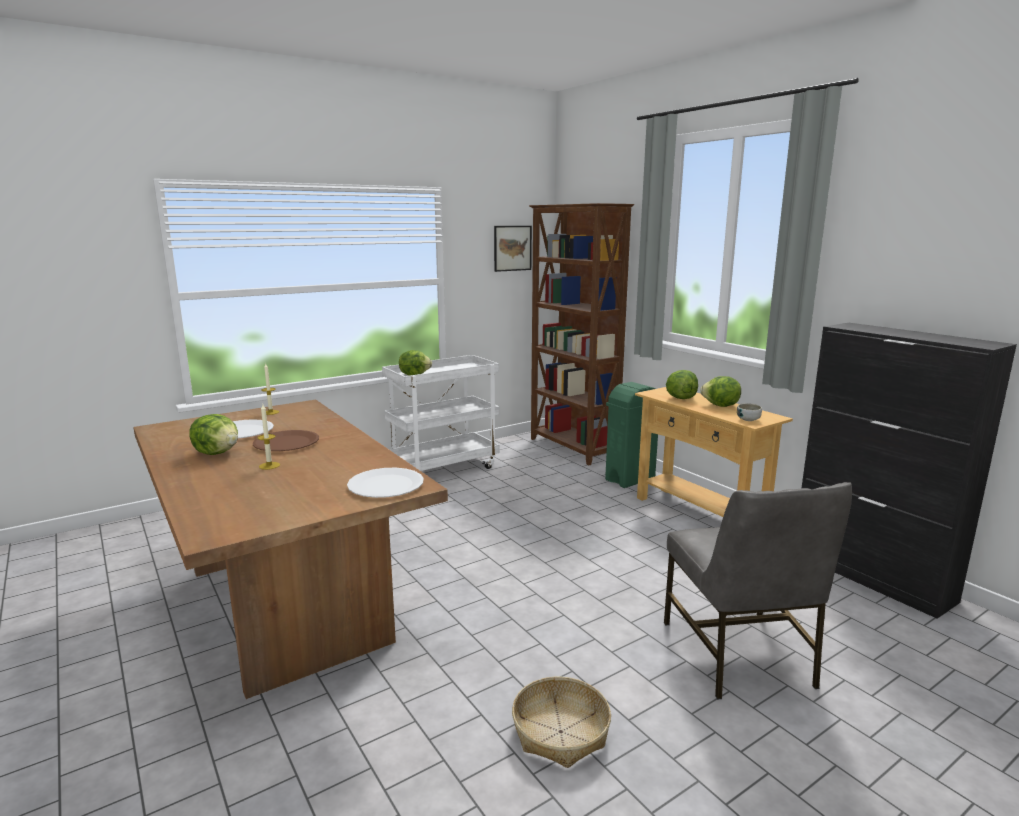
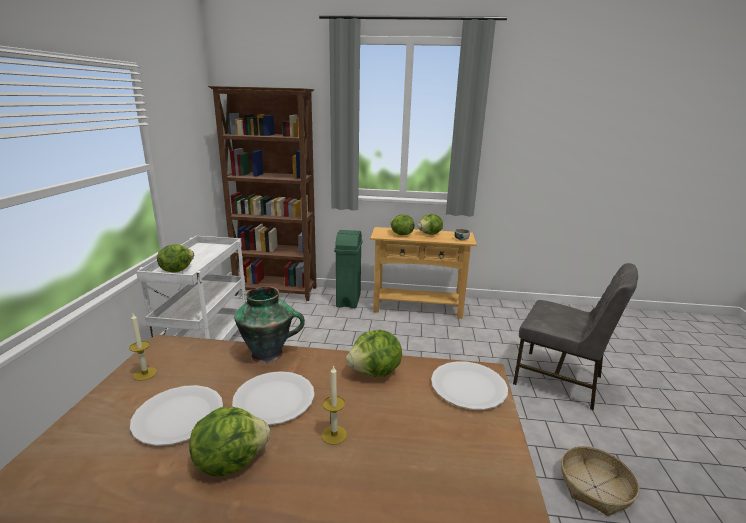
camera: 50 degrees left, 5 degrees up
brown plate [253,430,319,451] -> white plate [232,371,314,425]
picture [494,226,532,272] -> none
black cabinet [802,323,1017,619] -> none
none -> vase [234,286,305,363]
none -> lettuce [346,330,402,377]

